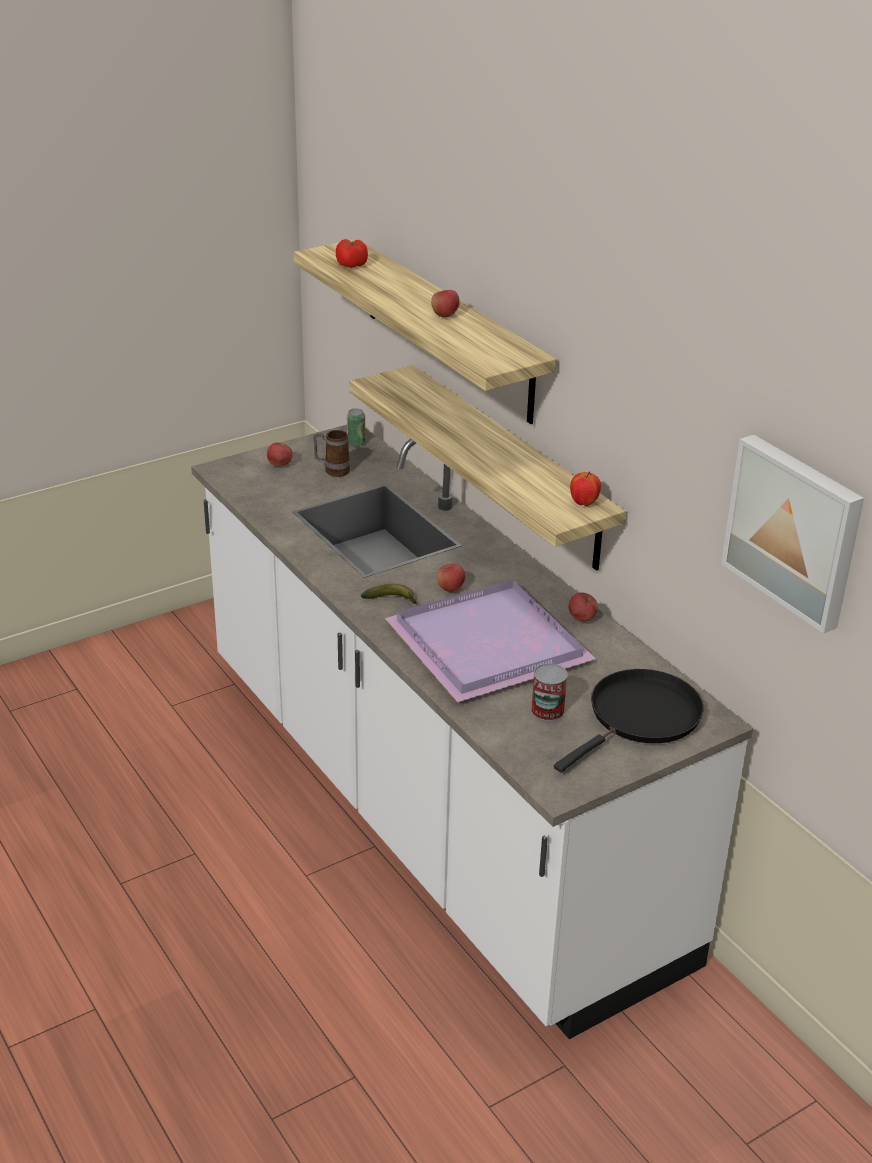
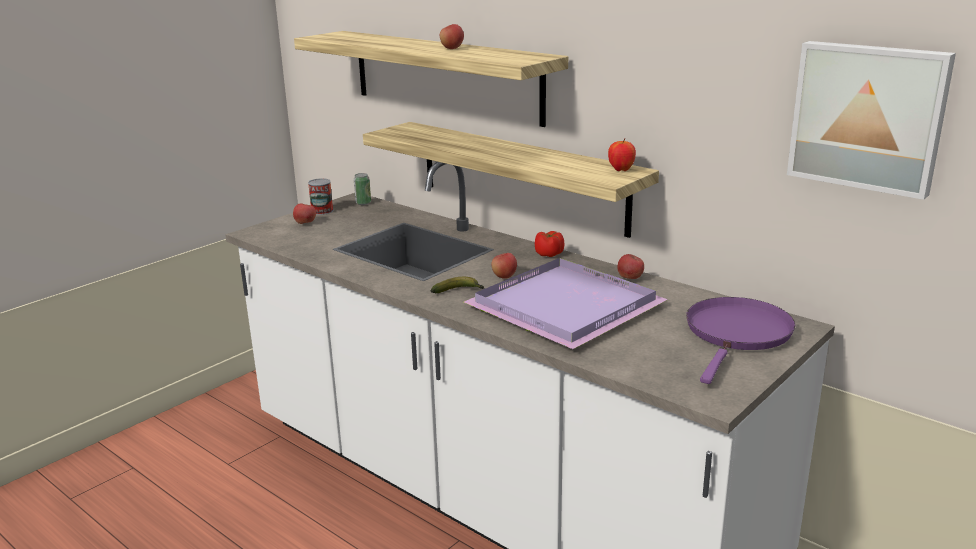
camera: 15 degrees left, 10 degrees down
mug [313,430,350,477] -> none
tomato [336,239,368,268] -> tomato moved to [535,231,564,257]
can [531,663,568,721] -> can moved to [308,178,333,215]
black frying pan [554,669,704,772] -> purple frying pan [686,297,796,384]

